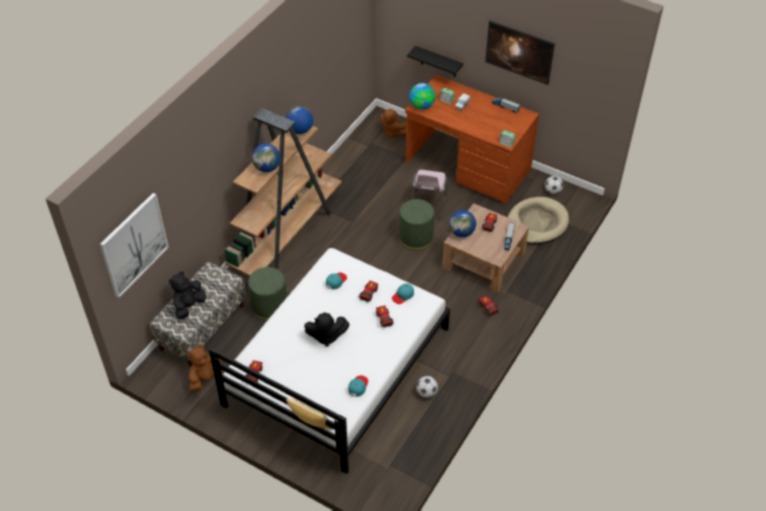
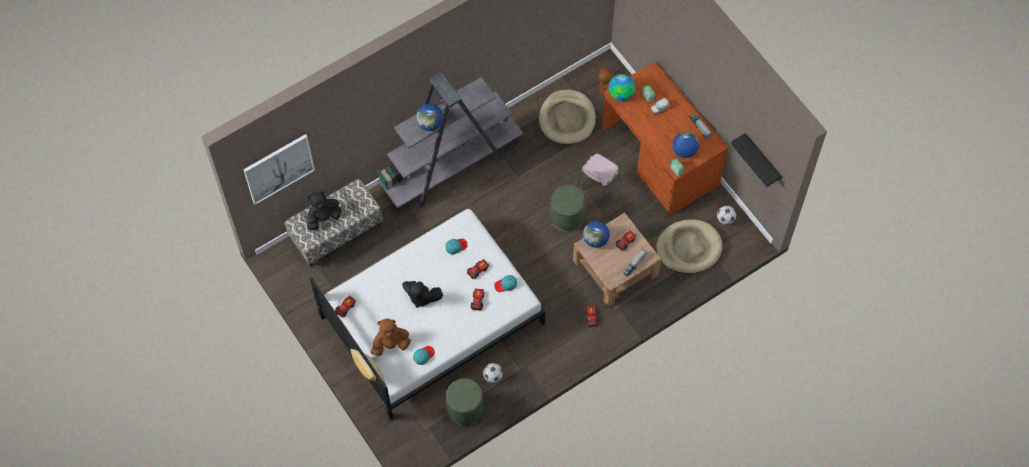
camera: 25 degrees right, 15 degrees up
brown plush toy [187,346,224,392] -> brown plush toy moved to [370,319,411,356]
brown bookcase [224,108,342,276] -> grey bookcase [378,72,523,208]
green ottoman [248,267,287,320] -> green ottoman moved to [446,378,483,426]
globe [286,106,313,134] -> globe moved to [672,131,699,158]
black shelf [407,46,463,77] -> black shelf moved to [730,133,782,187]
picture [485,21,555,85] -> none
none -> beige dog bed [539,90,596,145]

